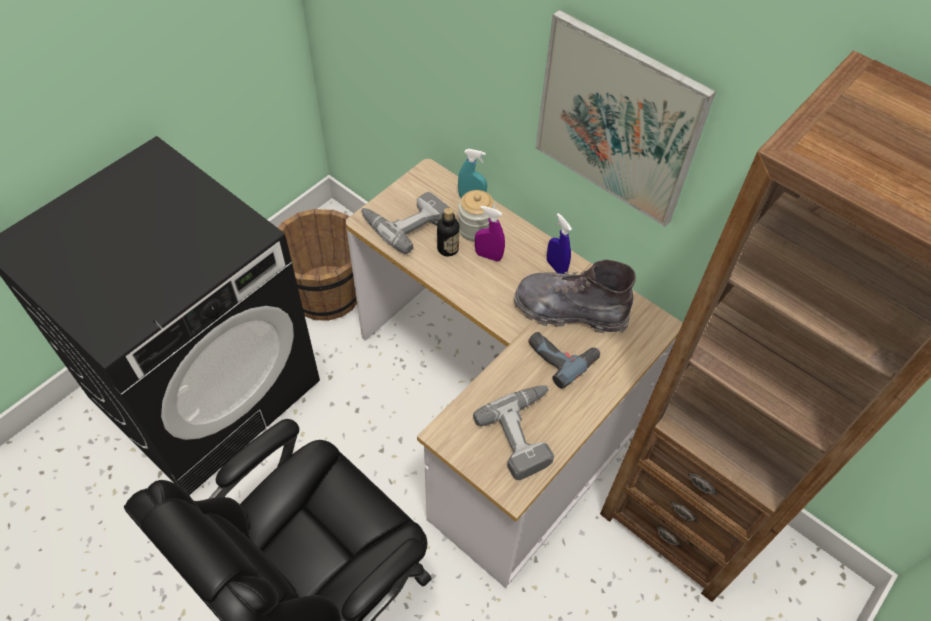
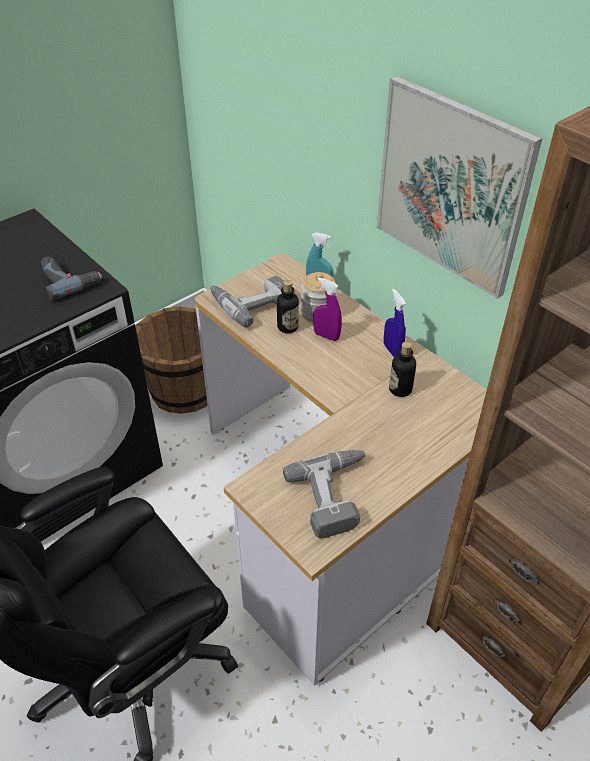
camera: 10 degrees right, 10 degrees down
grey boot [514,259,636,333] -> bottle [389,342,416,397]
power drill [528,332,600,389] -> power drill moved to [41,256,102,301]

